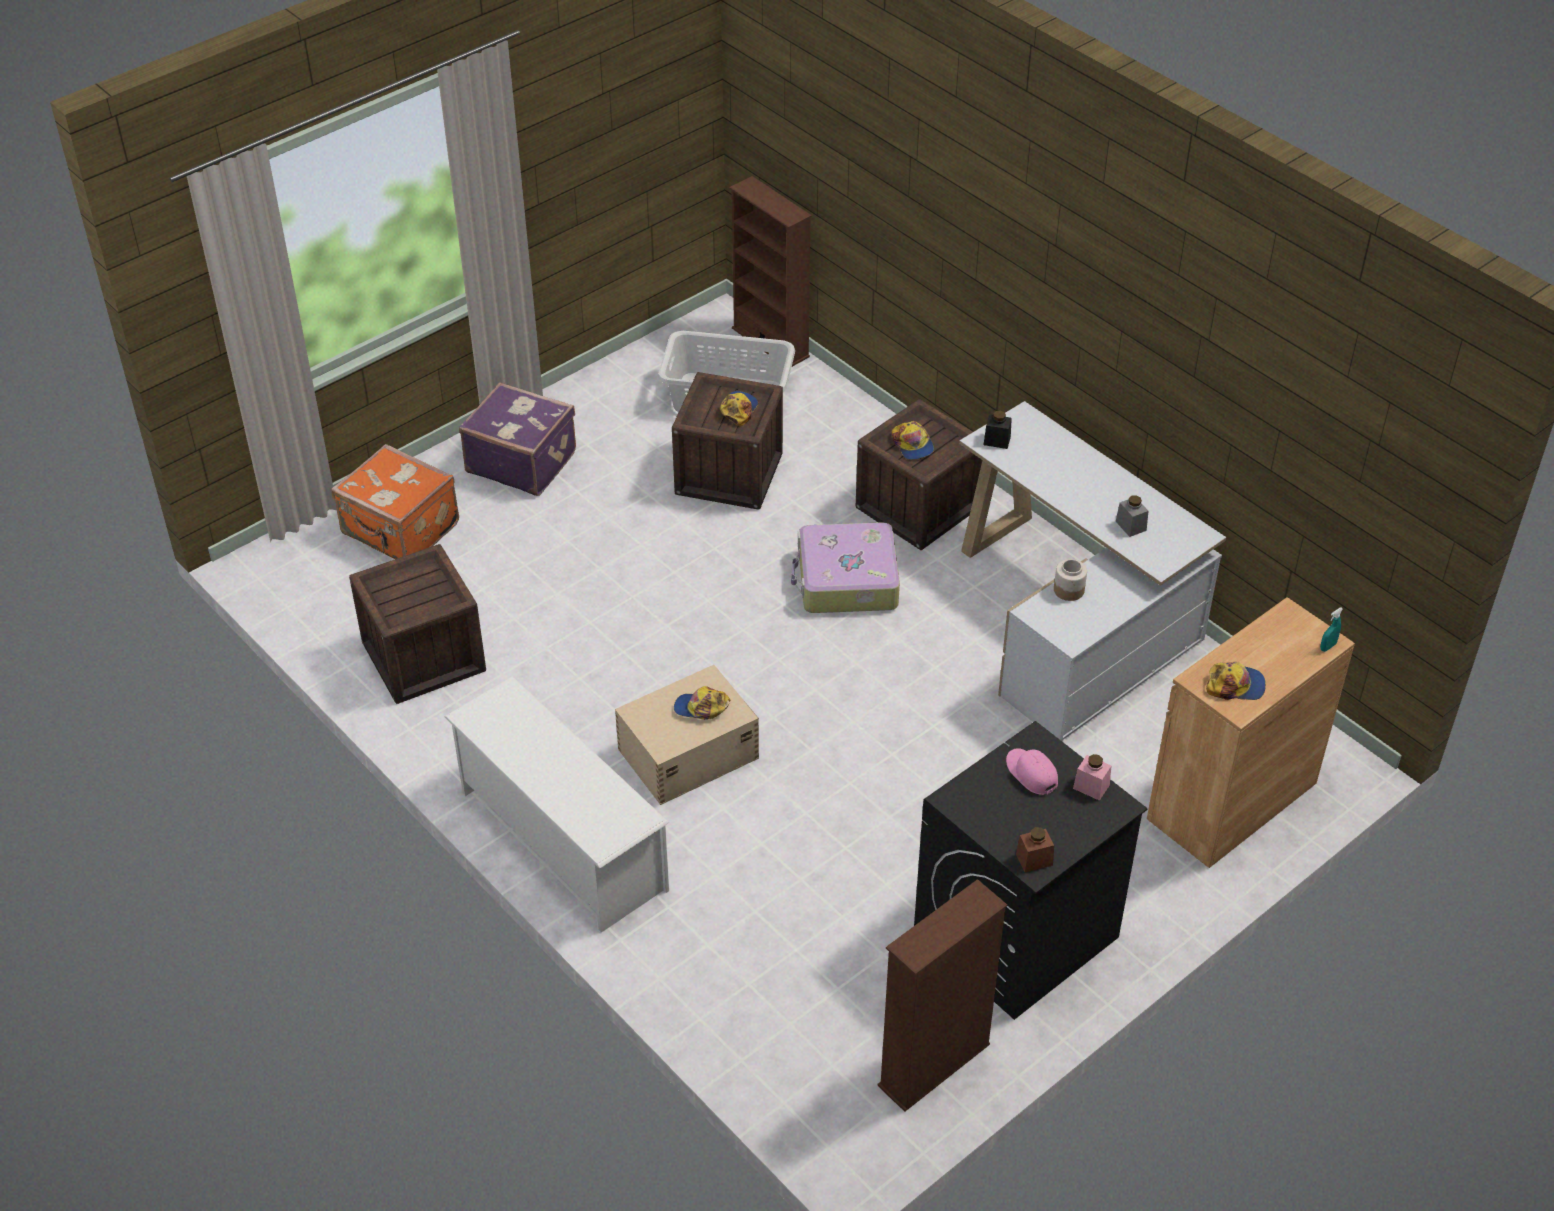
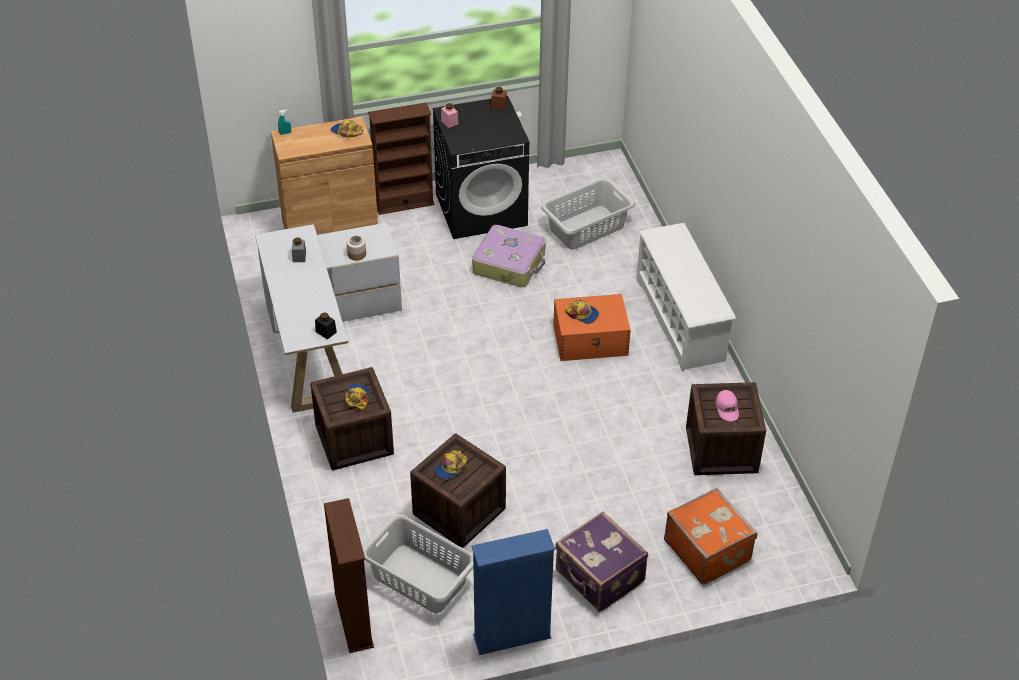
camera: 155 degrees left, 0 degrees up
beige storage box [615,665,759,805] -> orange storage box [553,294,631,361]
suitcase [791,522,900,613] -> suitcase moved to [472,225,546,287]
brown bookcase [877,879,1007,1112] -> brown bookcase moved to [368,102,435,215]
pink cap [1006,748,1058,795] -> pink cap moved to [716,390,739,421]
none -> blue bookcase [471,529,555,655]
none -> grey laundry basket [541,178,635,249]

